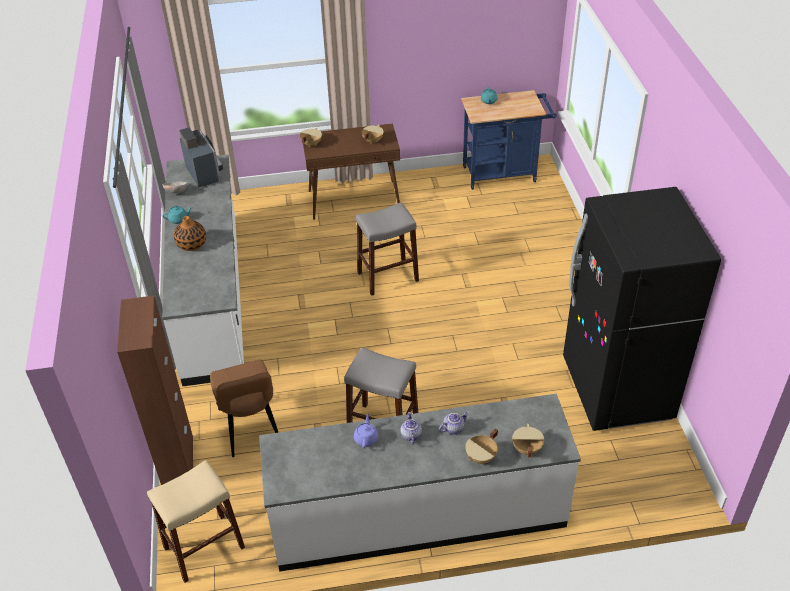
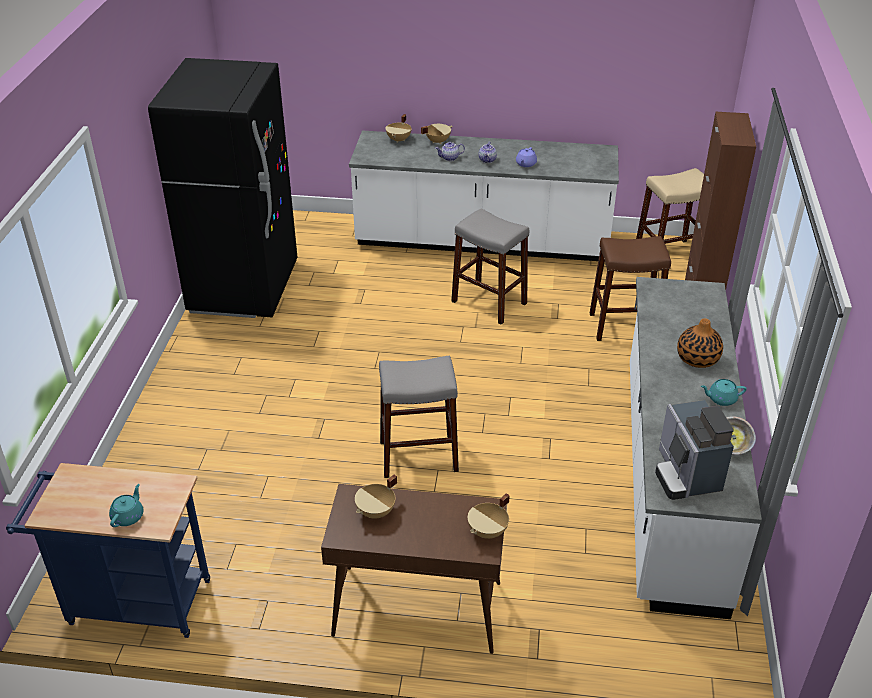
camera: 165 degrees left, 5 degrees down
brown chair [210,360,279,457] -> brown stool [590,236,671,341]

